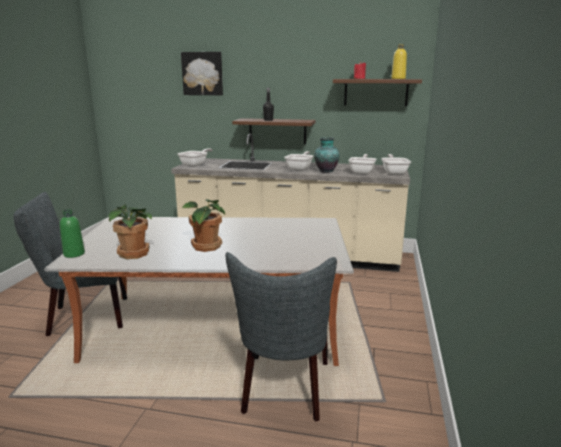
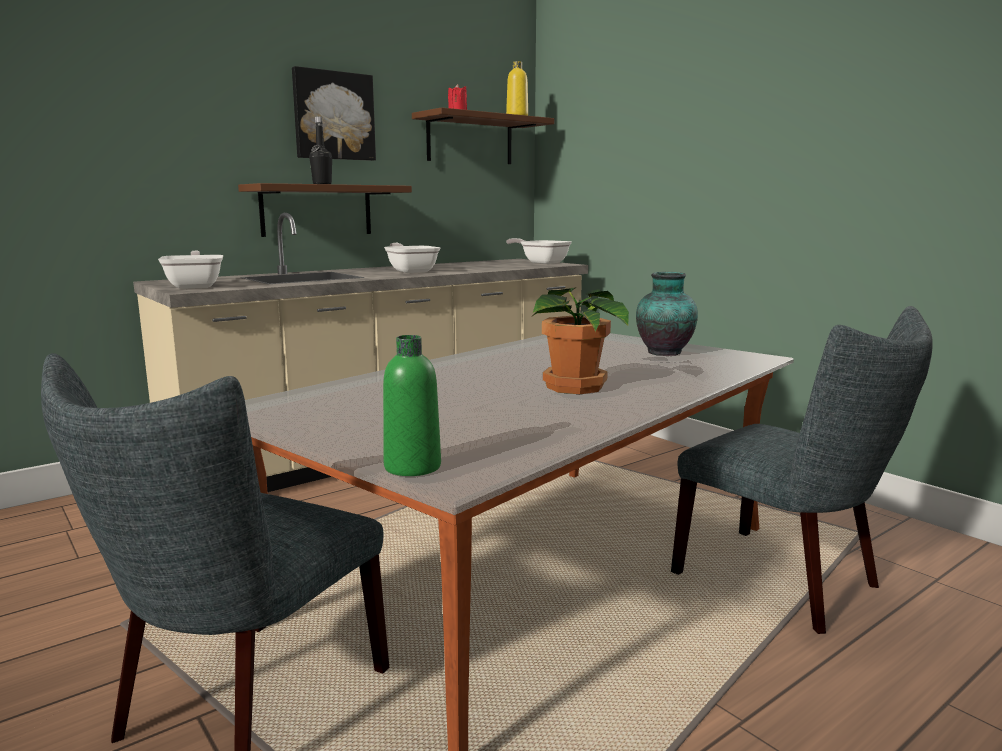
camera: 50 degrees left, 5 degrees down
potted plant [109,205,152,259] -> none
picture [181,52,223,95] -> picture moved to [292,66,376,161]
vase [314,137,340,173] -> vase moved to [636,272,698,356]
frying pan [348,154,376,174] -> none

